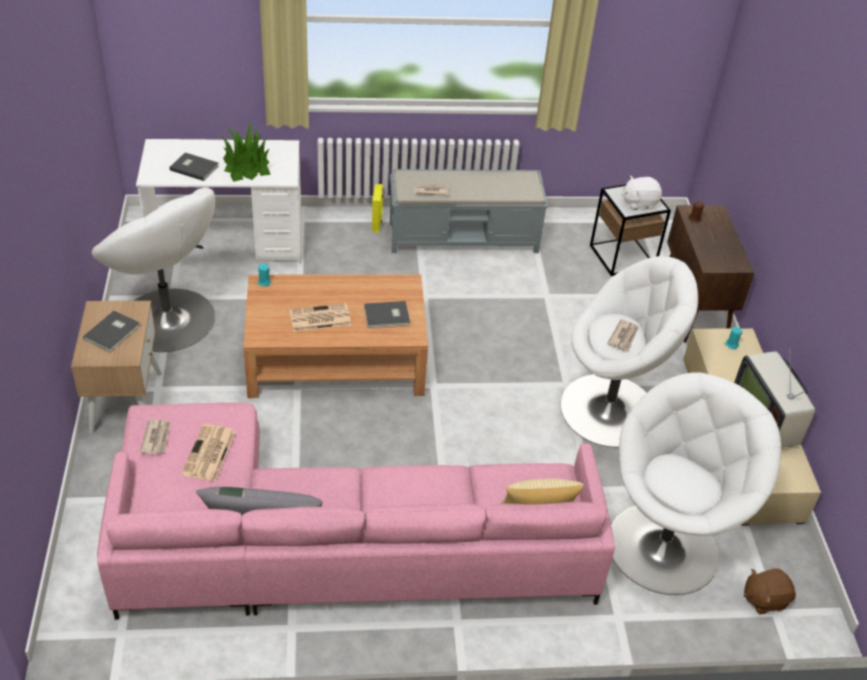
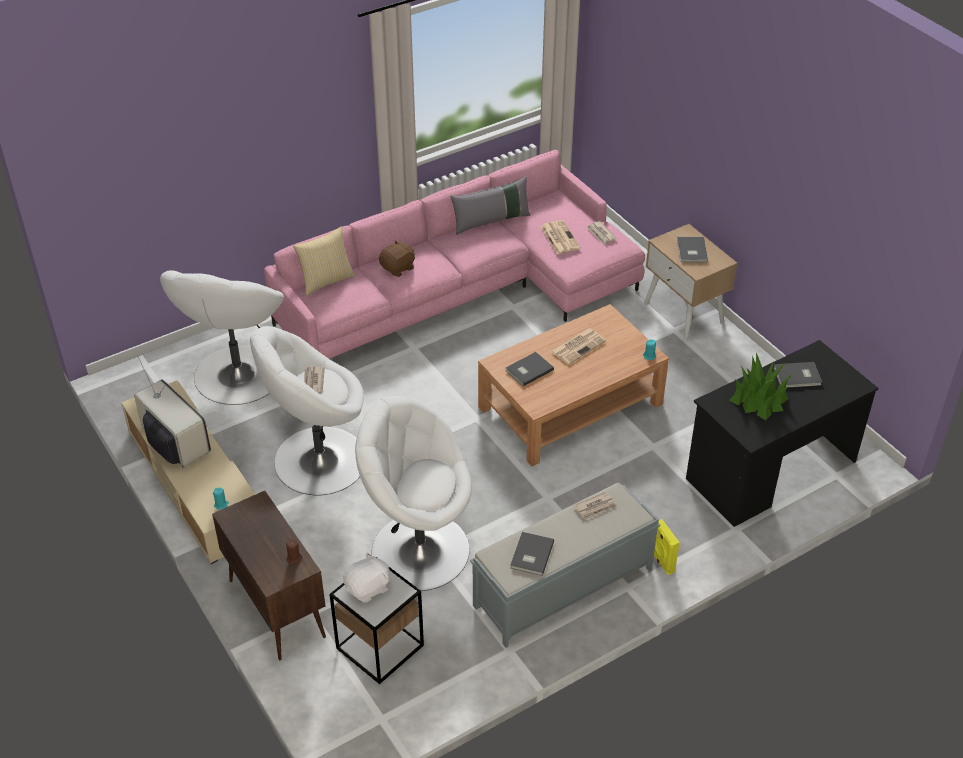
camera: 155 degrees right, 0 degrees up
white armchair [92,187,215,352] -> white armchair moved to [355,396,472,591]
white desk [136,139,302,263] -> black desk [686,340,878,527]
brown plush toy [744,568,796,614] -> brown plush toy moved to [379,240,415,277]
none -> grey book [510,532,554,576]

